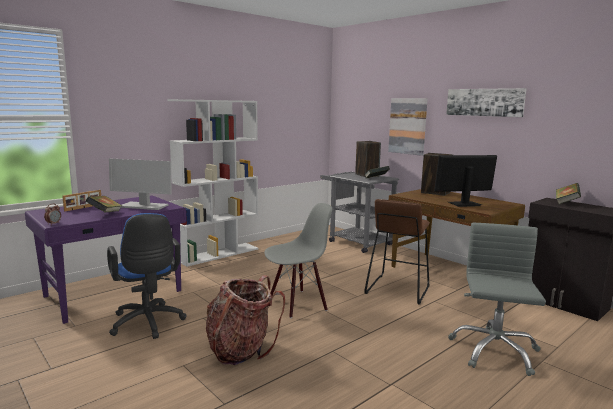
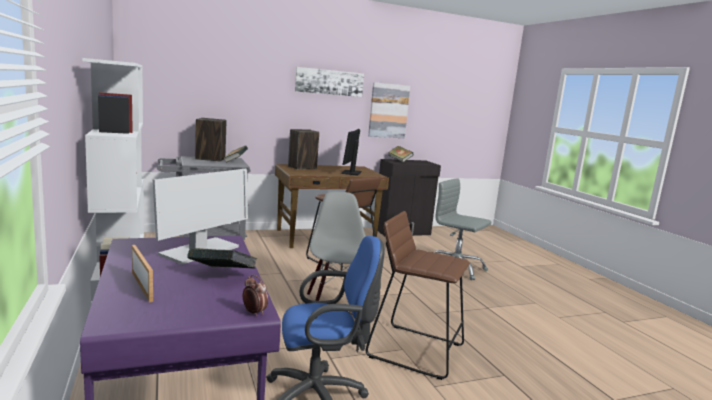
camera: 70 degrees left, 0 degrees up
backpack [206,275,285,365] -> brown stool [366,211,470,380]
picture [388,98,428,156] -> picture moved to [368,82,410,138]

